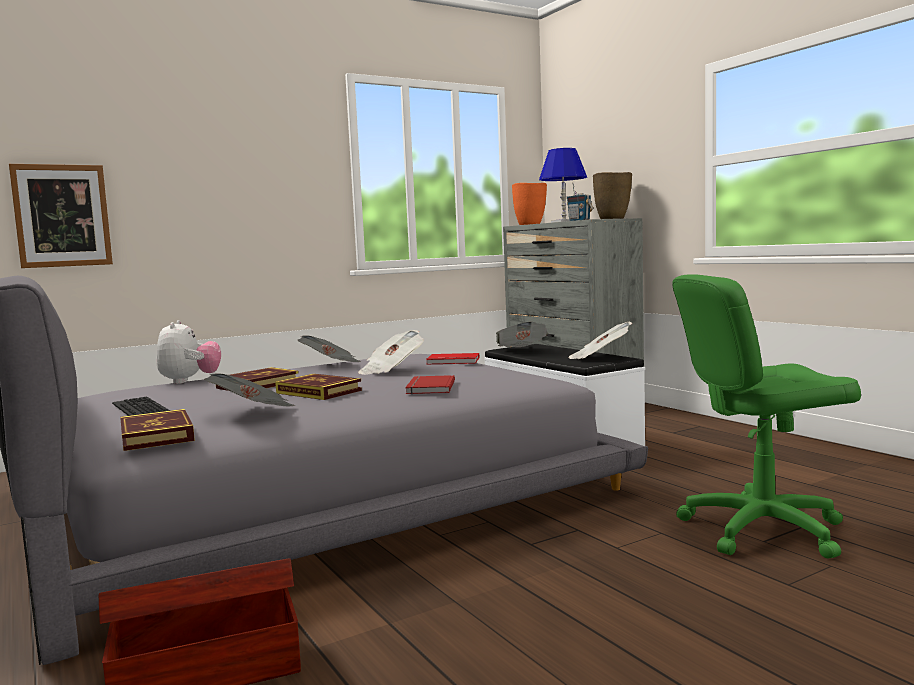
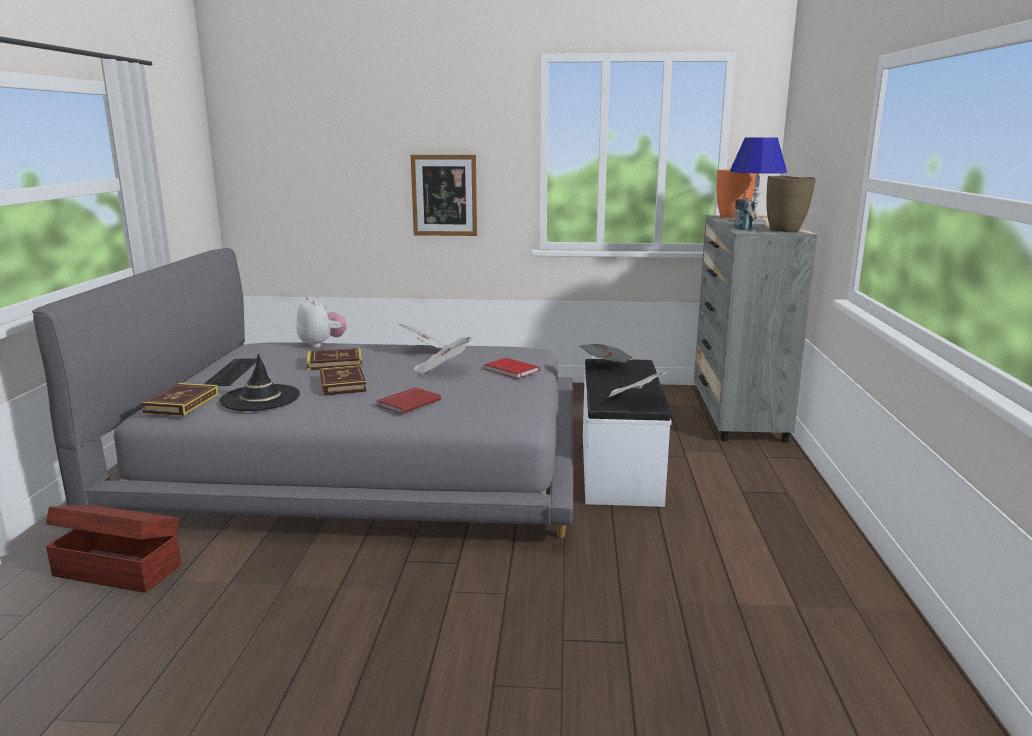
camera: 35 degrees right, 10 degrees up
picture [9,164,113,268] -> picture moved to [411,155,477,236]
plush toy [156,320,221,384] -> plush toy turned 60 degrees counterclockwise [296,297,347,348]
newspaper [204,373,295,406] -> black hat [219,353,300,411]
green office chair [672,274,861,559] -> none

